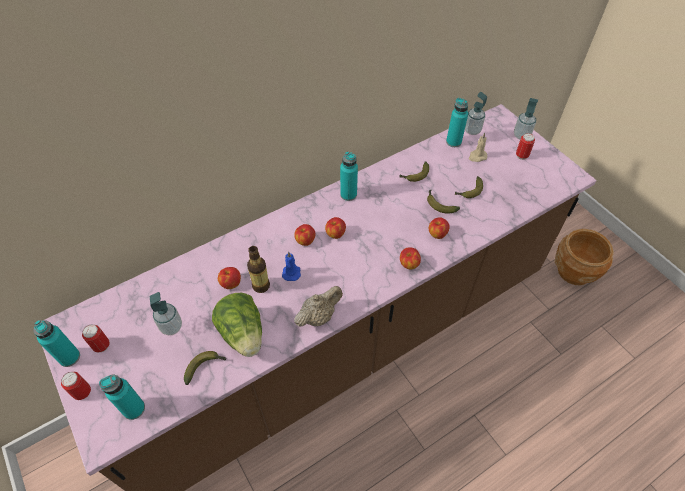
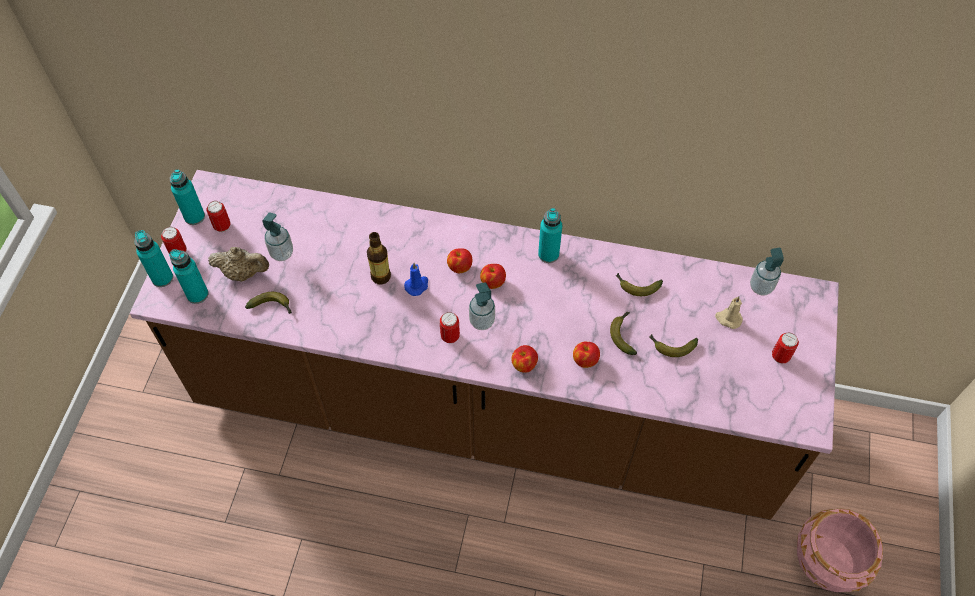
camera: 45 degrees right, 5 degrees up
lettuce [212,293,262,357] -> none
apple [218,267,241,289] -> none
beige teapot [294,286,343,327] -> beige teapot moved to [208,247,269,282]
turquoise bottle [446,98,468,147] -> turquoise bottle moved to [134,230,173,287]
soap dispenser [514,98,538,139] -> soap dispenser moved to [469,282,495,330]
brown planter [554,229,614,285] -> pink planter [797,508,883,592]
none -> can [440,312,460,343]

